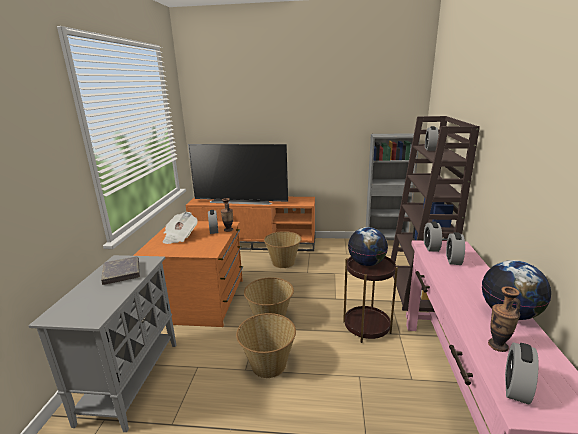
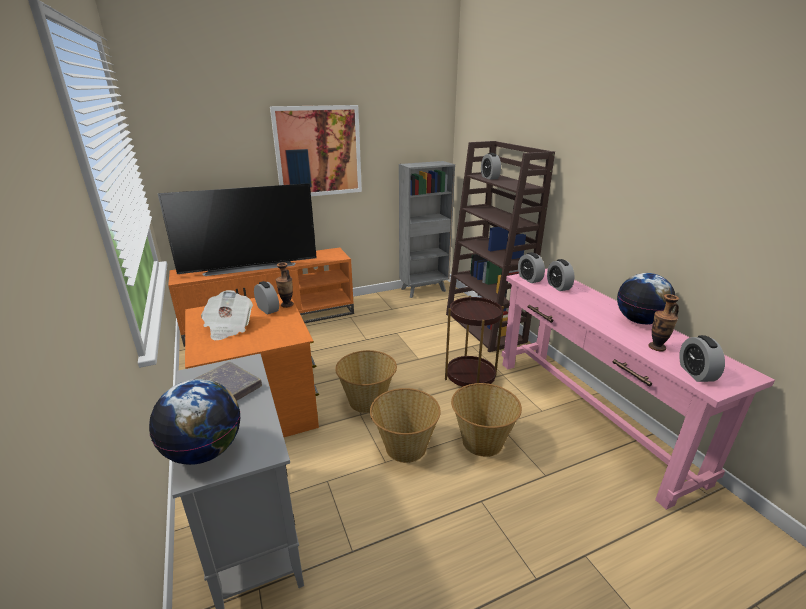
camera: 30 degrees left, 5 degrees up
basket [264,231,302,268] -> basket moved to [451,383,522,457]
globe [348,227,388,266] -> globe moved to [149,379,240,465]
none -> picture [270,105,362,196]

